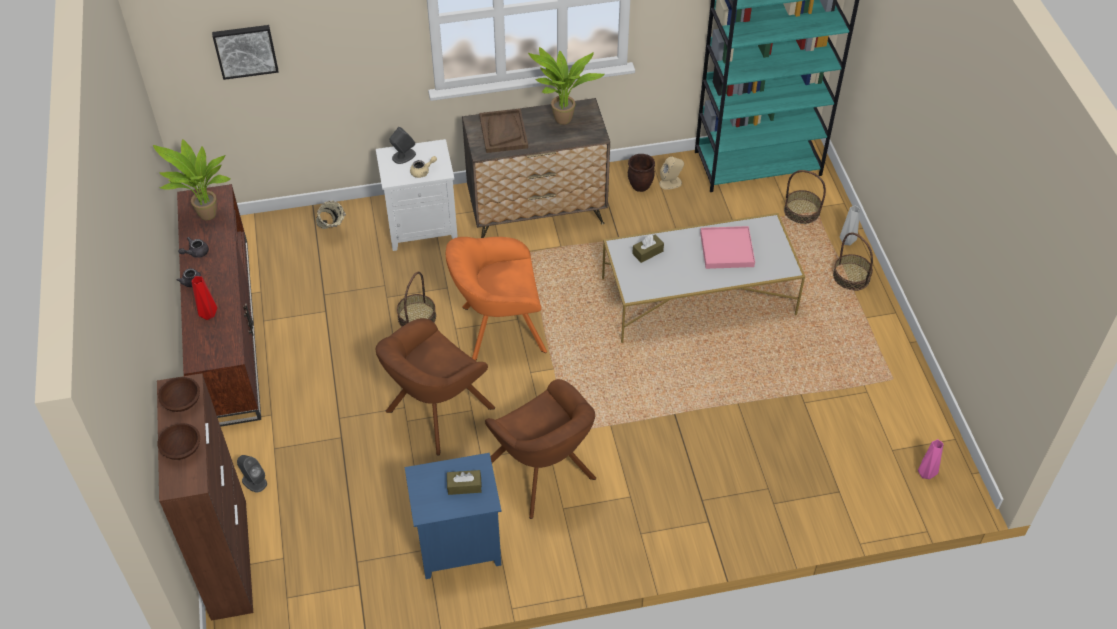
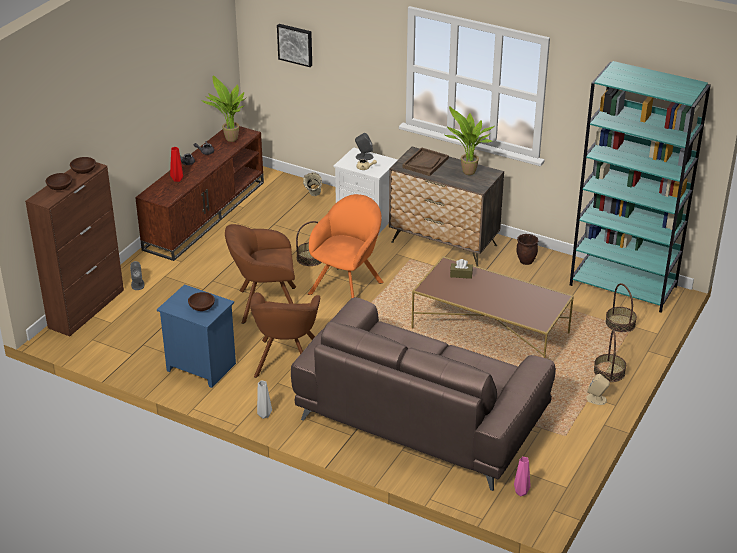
camera: 40 degrees right, 15 degrees down
orange armchair [446,237,547,361] -> orange armchair turned 90 degrees clockwise [308,194,384,298]
brown tissue box [447,470,482,495] -> brown bowl [188,292,215,311]
white coffee table [602,213,805,343] -> brown coffee table [411,256,574,358]
beige speaker [659,156,684,190] -> beige speaker moved to [587,374,610,405]
pink tray [700,226,755,269] -> none
grey vase [839,205,860,245] -> grey vase moved to [257,381,272,419]
none -> brown sofa [291,297,556,491]

